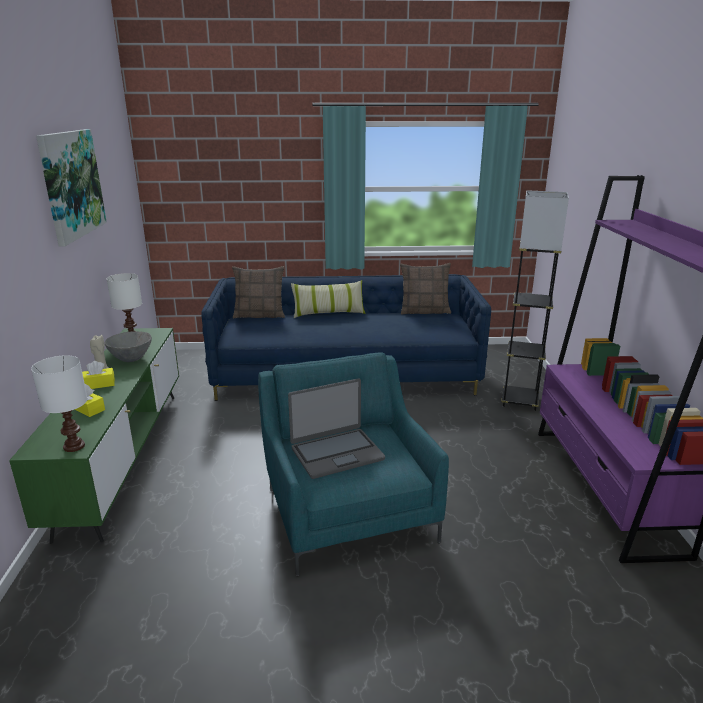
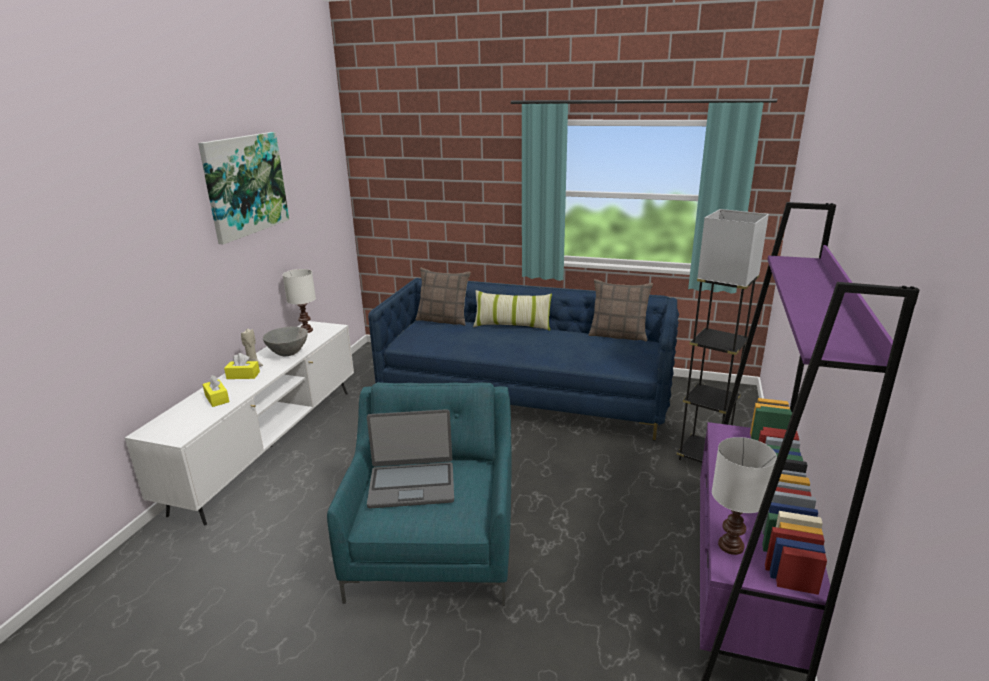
camera: 20 degrees right, 0 degrees up
green tv stand [9,328,179,544] -> white tv stand [125,321,354,526]
white table lamp [31,355,88,452] -> white table lamp moved to [712,437,777,555]

